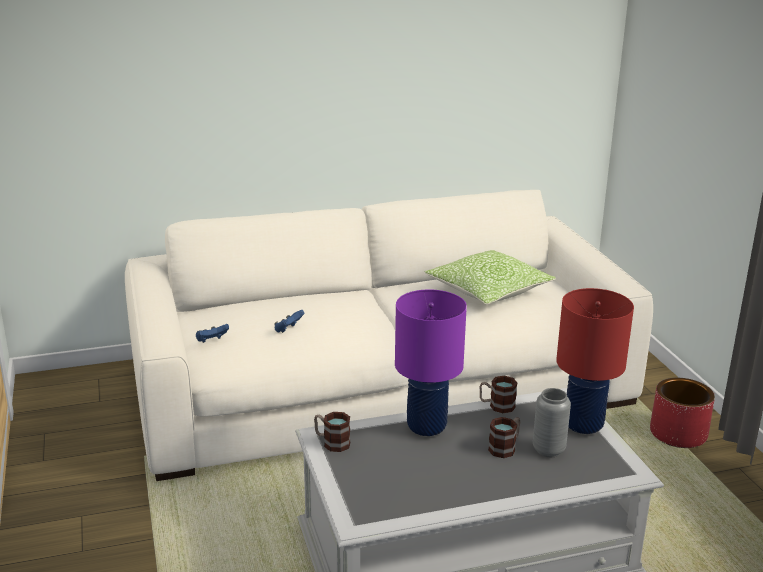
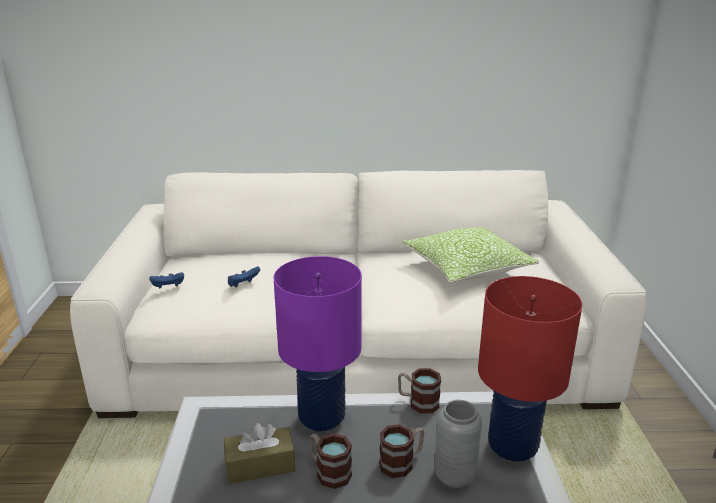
camera: 15 degrees right, 0 degrees up
mug [314,412,350,452] -> mug moved to [310,433,352,489]
red planter [650,378,715,448] -> none
none -> brown tissue box [224,423,295,484]

